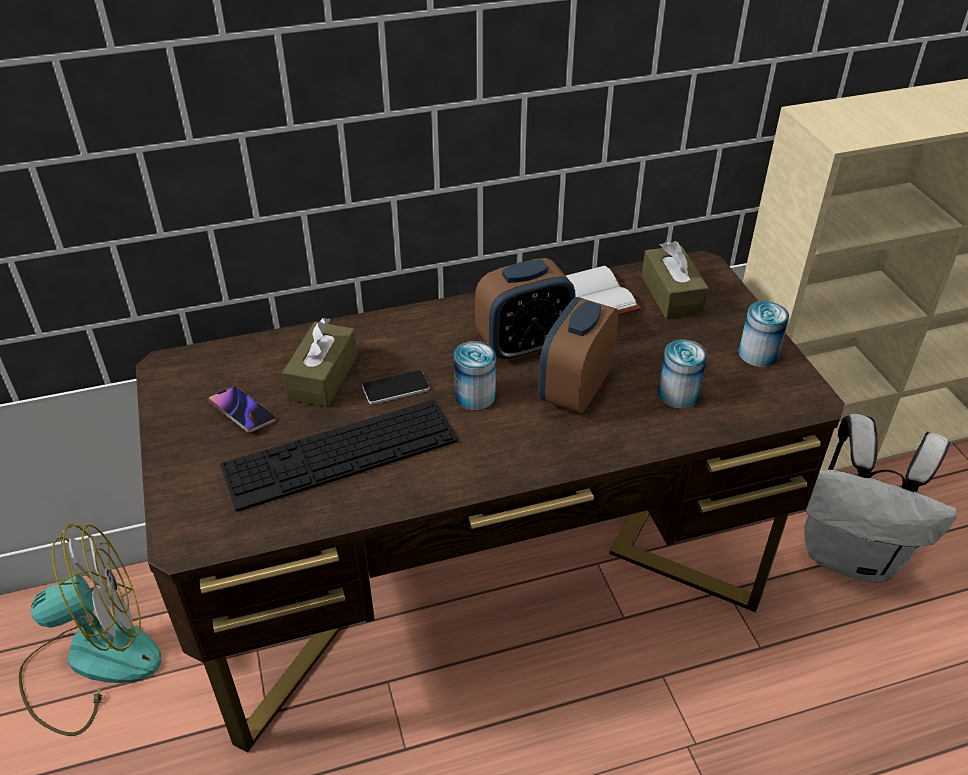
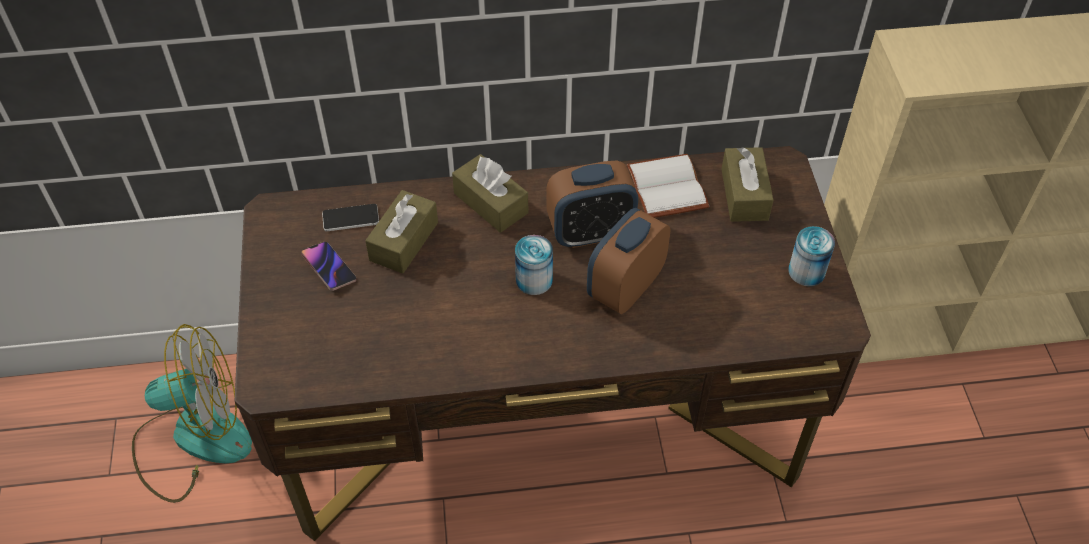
camera: 10 degrees right, 10 degrees up
keyboard [220,400,458,512] -> none
phone [362,370,429,404] -> phone moved to [322,204,379,231]
can [658,340,707,409] -> none
white backpack [804,414,957,583] -> none
none -> brown tissue box [452,154,528,233]

